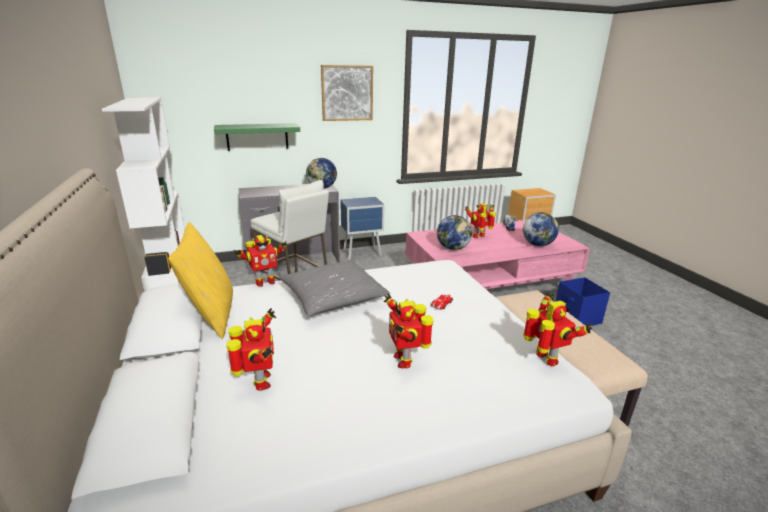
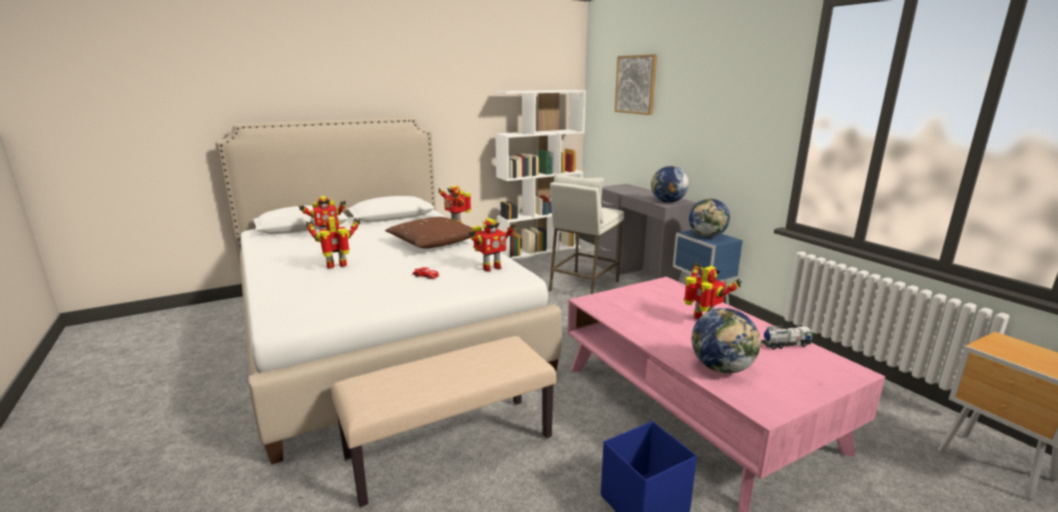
camera: 80 degrees right, 5 degrees down
yellow pillow [168,222,233,339] -> none
green shelf [214,123,300,151] -> none
grey pillow [280,260,390,316] -> brown pillow [385,217,473,249]
picture [321,65,373,121] -> picture moved to [615,54,657,115]
globe [437,215,472,250] -> globe moved to [689,199,730,238]
toy robot [523,291,592,366] -> toy robot moved to [468,218,517,272]

